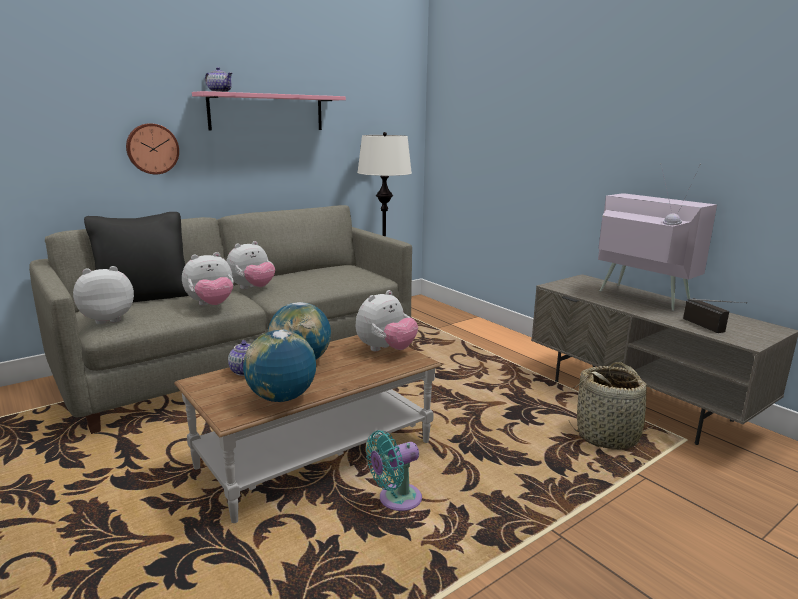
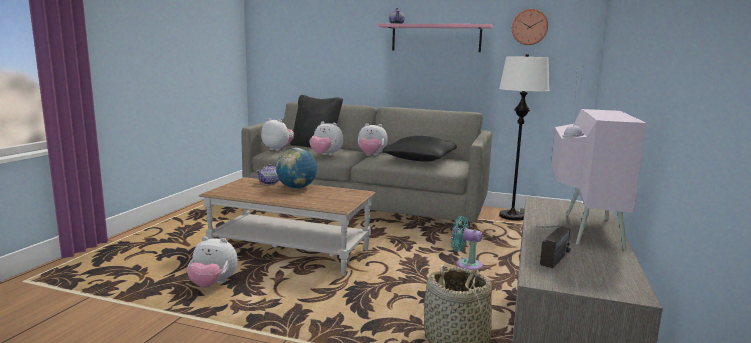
camera: 55 degrees right, 5 degrees down
wall clock [126,123,179,174] -> wall clock moved to [512,9,548,45]
globe [243,329,316,402] -> none
plush toy [356,290,418,351] -> plush toy moved to [187,237,238,288]
turquoise fan [366,430,422,511] -> turquoise fan moved to [451,216,483,270]
none -> black pillow [382,136,457,162]

